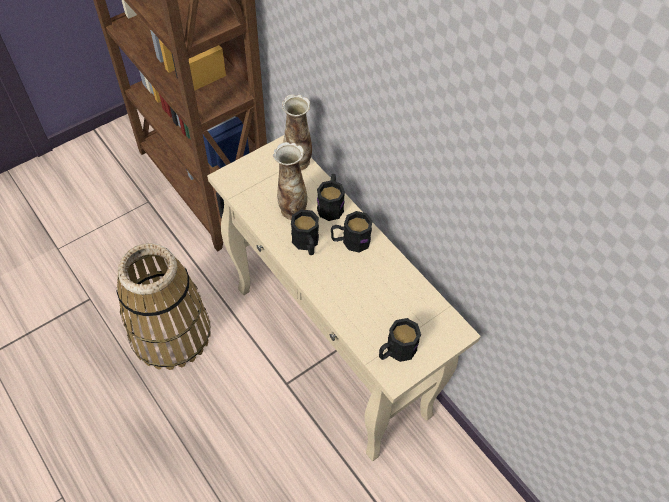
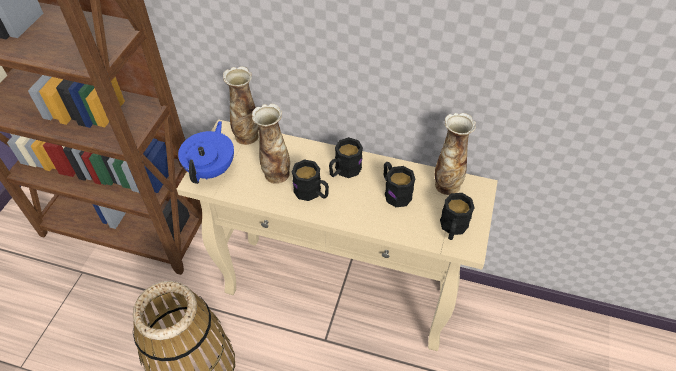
camera: 35 degrees left, 5 degrees down
black mug [317,174,345,221] -> black mug moved to [384,162,416,207]
none -> blue teapot [178,121,234,184]
none -> vase [435,113,476,195]

